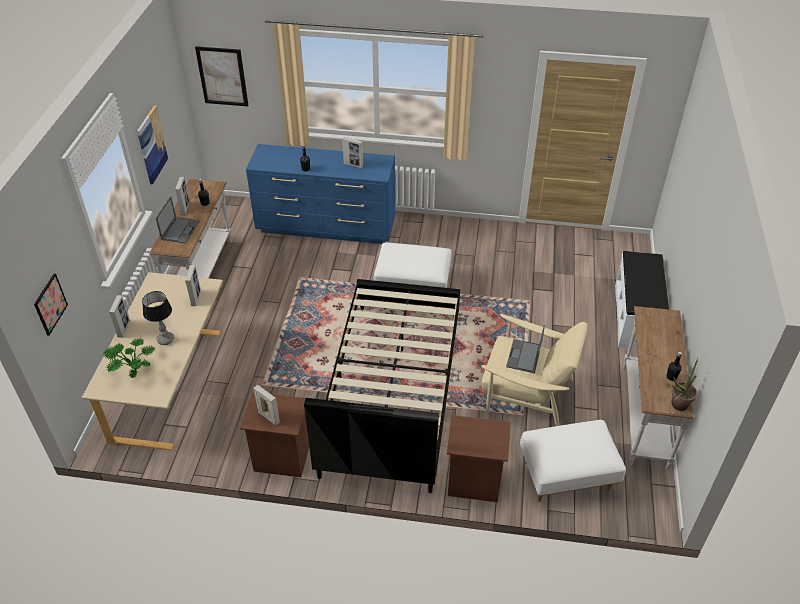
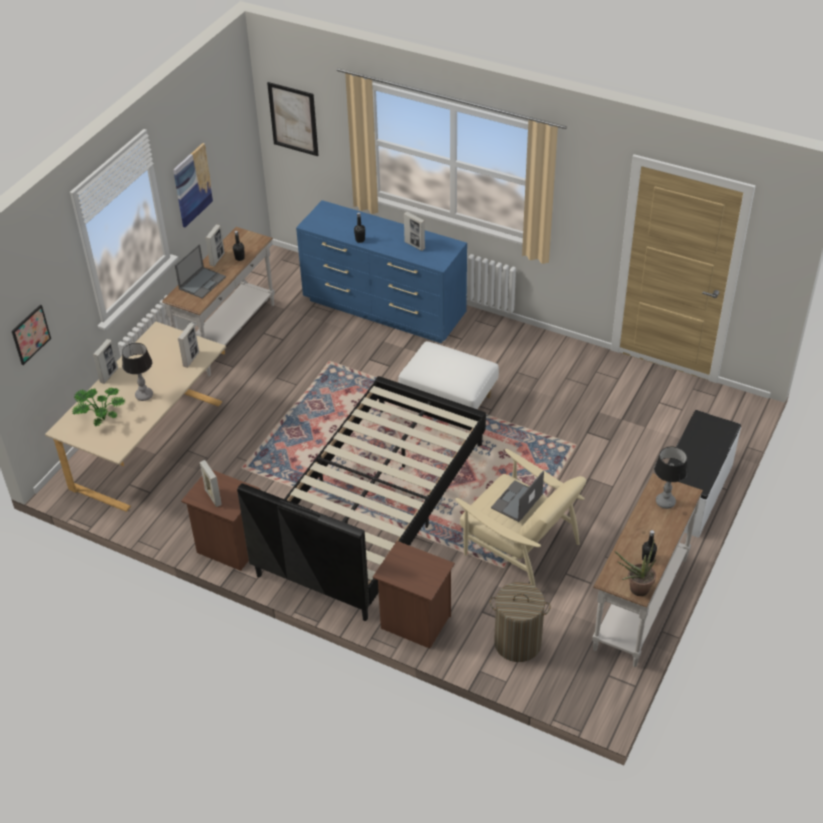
camera: 20 degrees right, 0 degrees up
white ottoman [520,420,626,502] -> laundry basket [490,582,551,662]
none -> table lamp [654,446,688,509]

